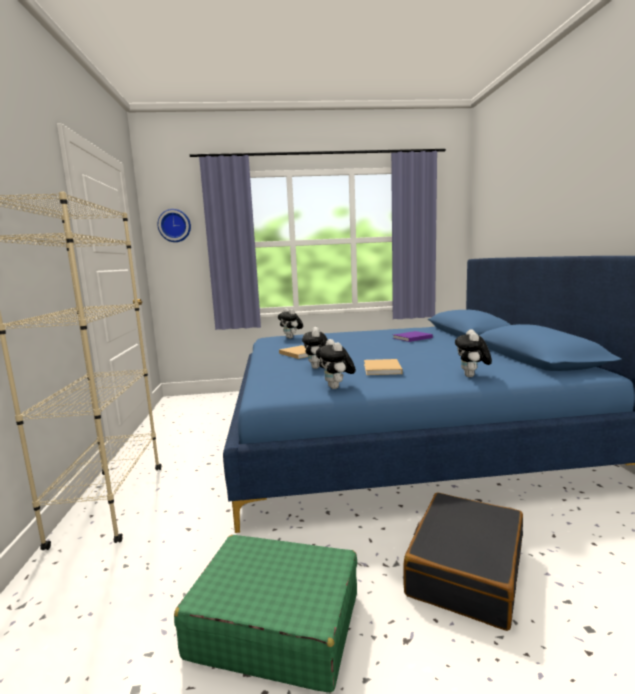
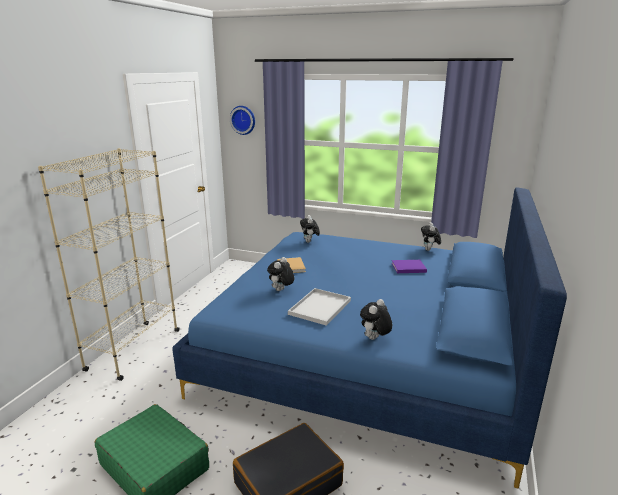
camera: 25 degrees right, 10 degrees up
plush toy [316,339,356,389] -> plush toy moved to [421,222,441,251]
beige book [364,359,402,375] -> white tray [288,288,351,326]

